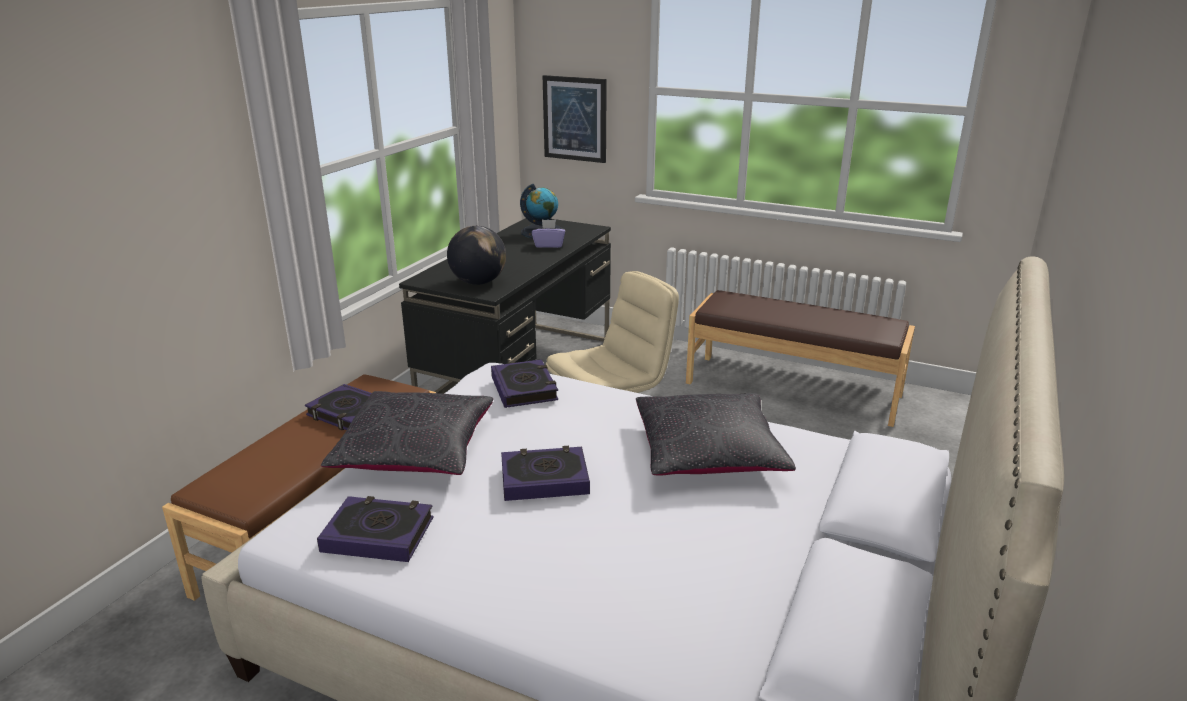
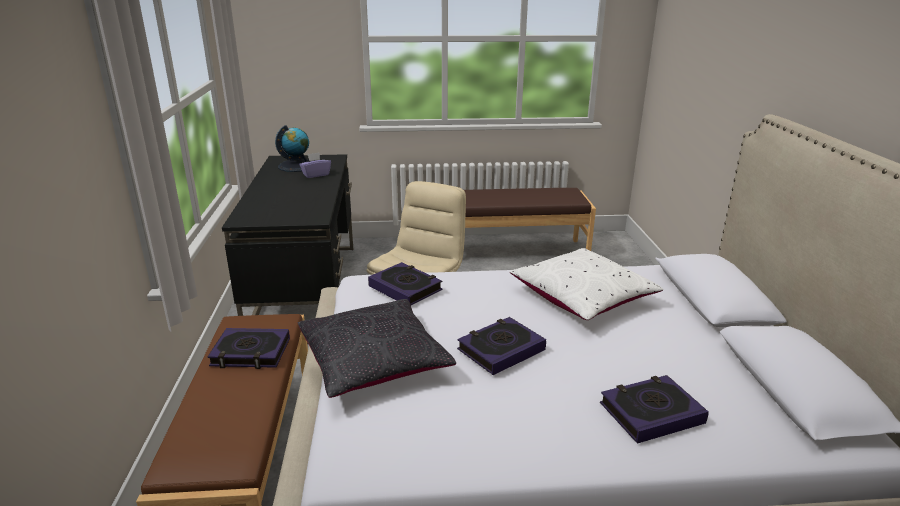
camera: 30 degrees left, 0 degrees up
book [317,496,434,562] -> book moved to [600,375,709,444]
globe [447,226,506,285] -> none
picture [543,75,607,163] -> none
black pillow [636,393,796,475] -> white pillow [510,248,663,320]

